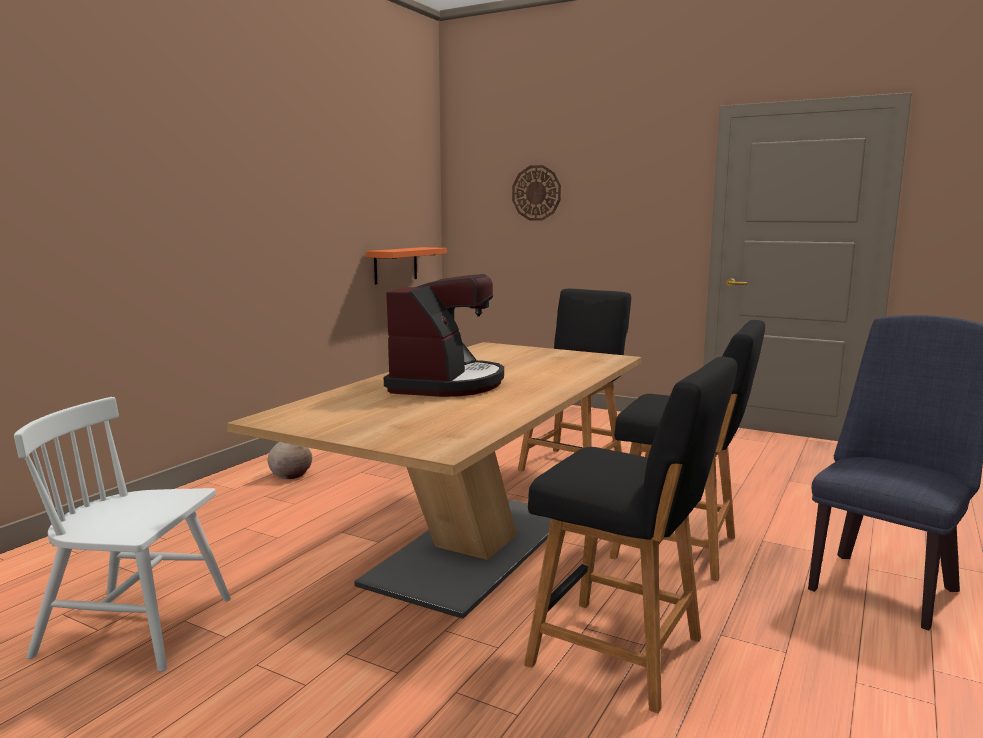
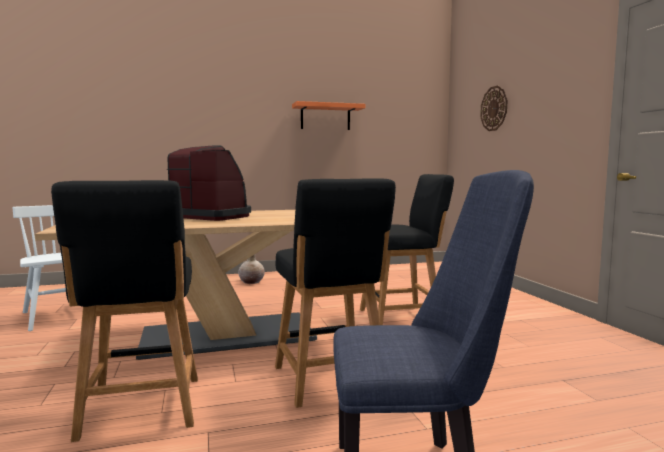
camera: 45 degrees right, 5 degrees down
orange shelf [366,247,447,284] -> orange shelf moved to [292,101,365,130]
coffee machine [384,274,504,397] -> coffee machine turned 120 degrees counterclockwise [167,145,251,221]

